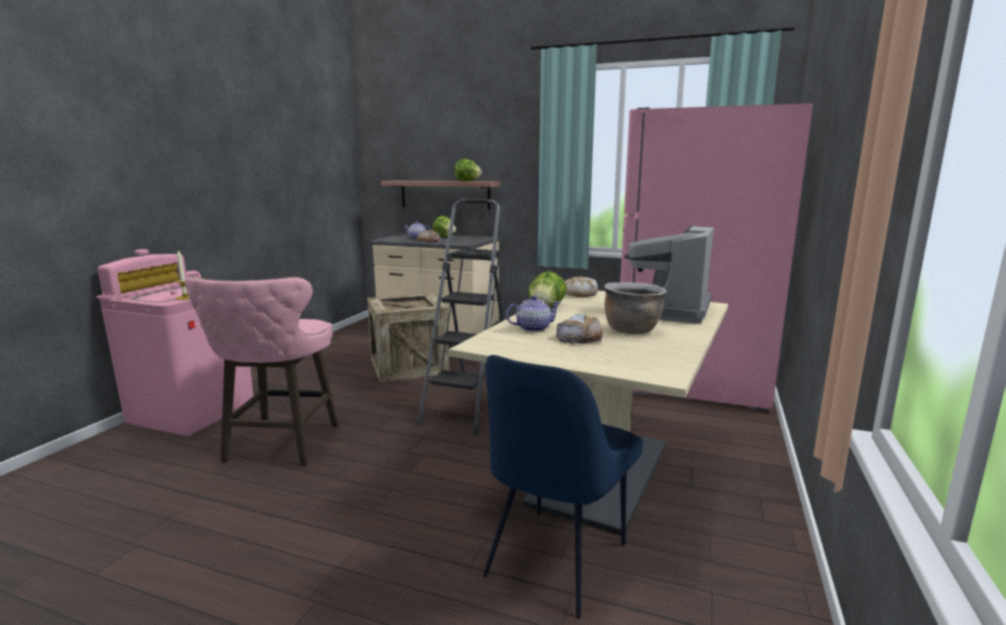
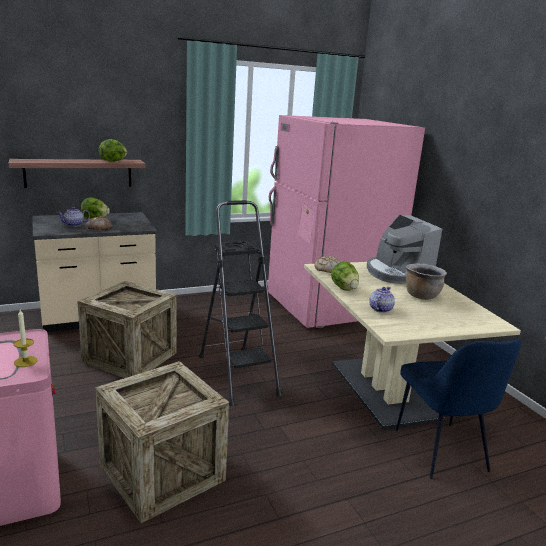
camera: 45 degrees left, 5 degrees up
pink stool [185,275,339,466] -> crate [95,361,229,523]
bread [556,314,603,344] -> none

